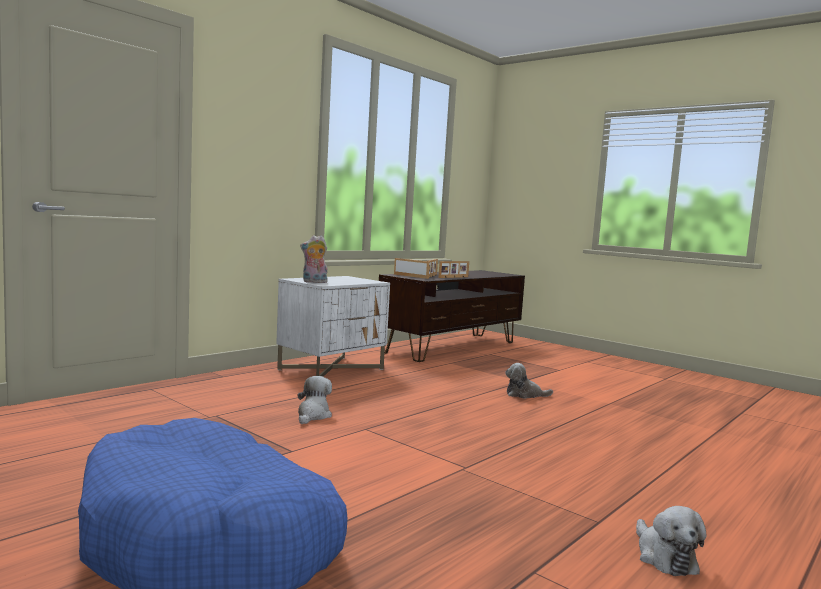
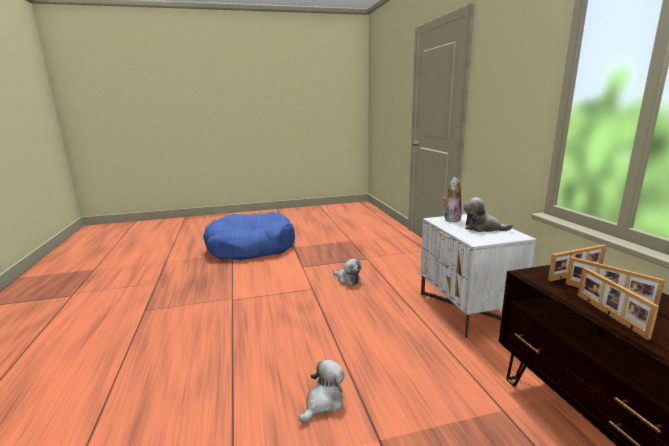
camera: 125 degrees right, 10 degrees up
plush toy [636,506,706,576] -> plush toy moved to [464,197,513,232]

